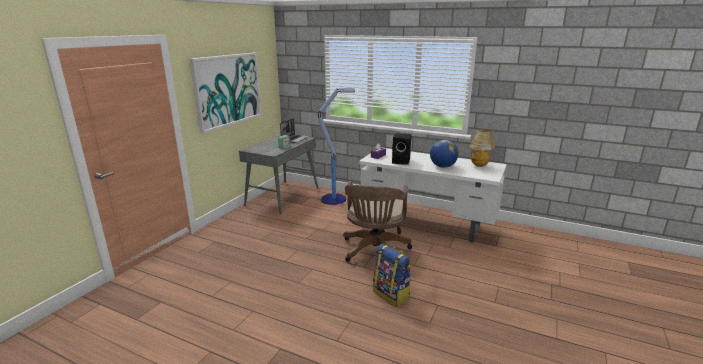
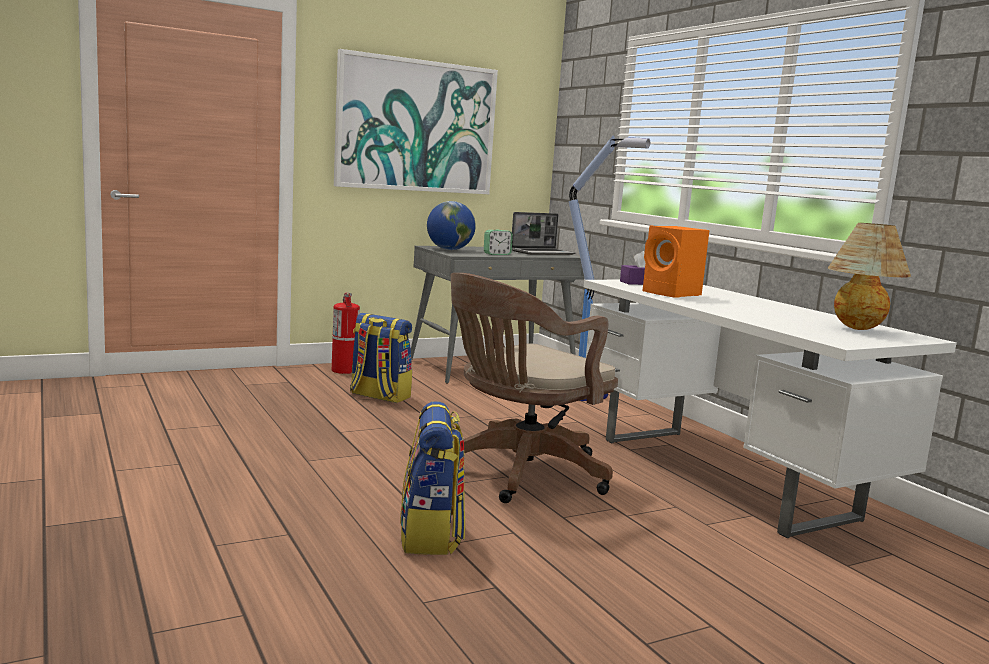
camera: 35 degrees right, 10 degrees down
black speaker [392,133,411,165] -> orange speaker [643,226,709,298]
globe [430,140,459,168] -> globe moved to [427,201,476,250]
none -> fire extinguisher [332,293,360,374]
none -> backpack [350,313,412,403]

